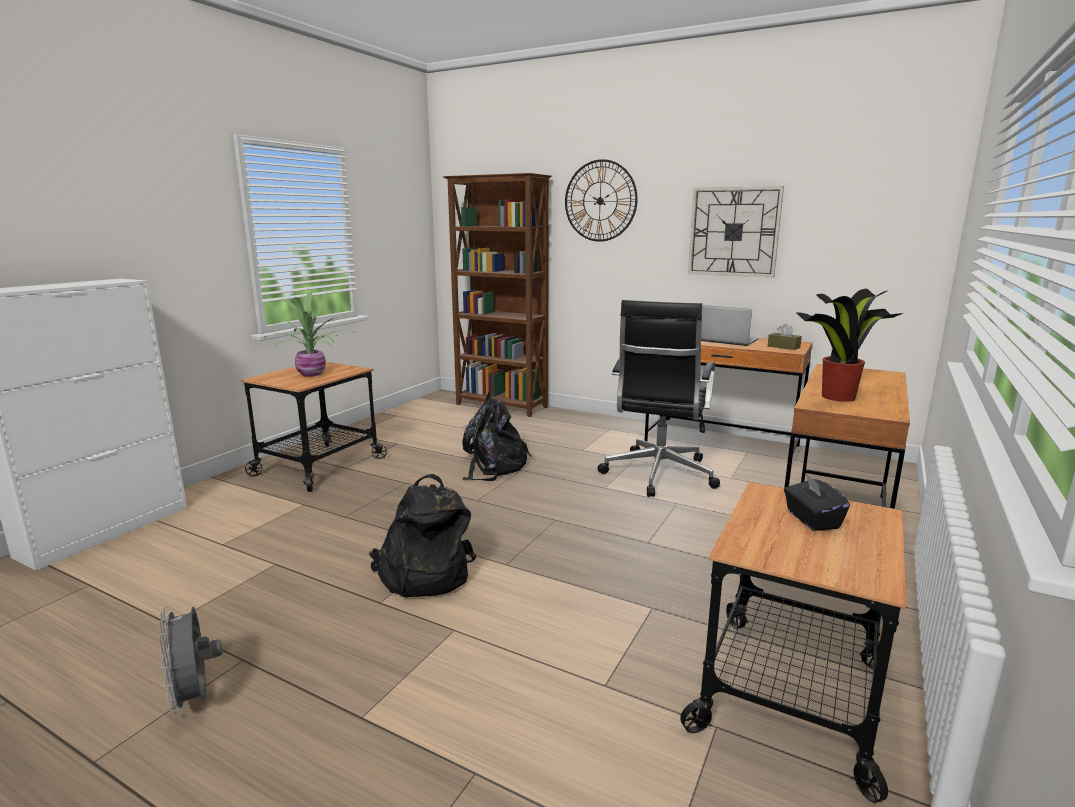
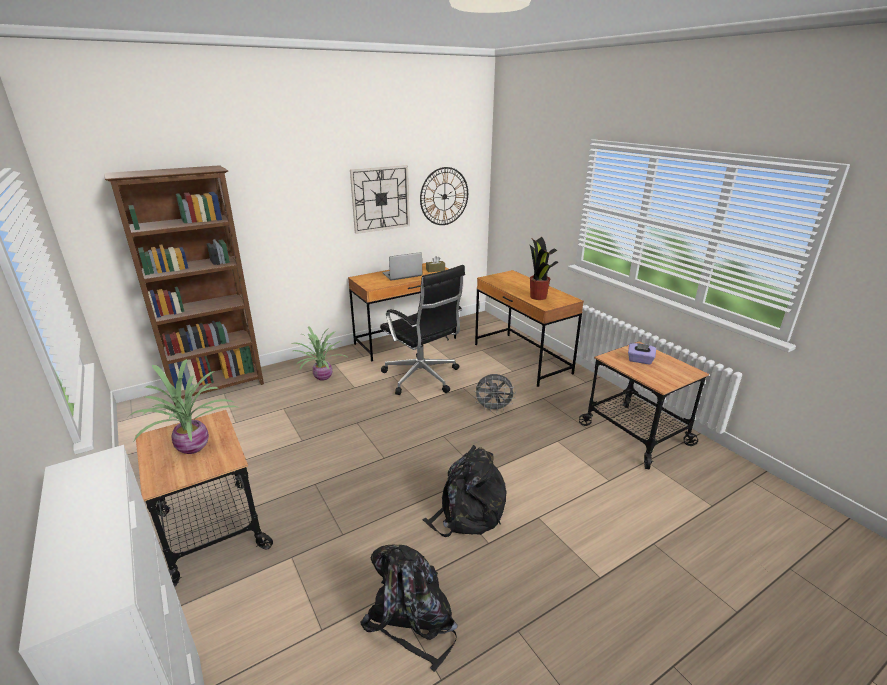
camera: 60 degrees left, 10 degrees up
grey fan [159,605,222,715] -> grey fan moved to [474,374,516,412]
black backpack [462,392,531,481] -> black backpack moved to [360,545,458,672]
wall clock [565,159,638,242] -> wall clock moved to [420,167,468,225]
black tissue box [784,474,850,531] -> purple tissue box [628,343,656,365]
none -> potted plant [291,326,347,381]

